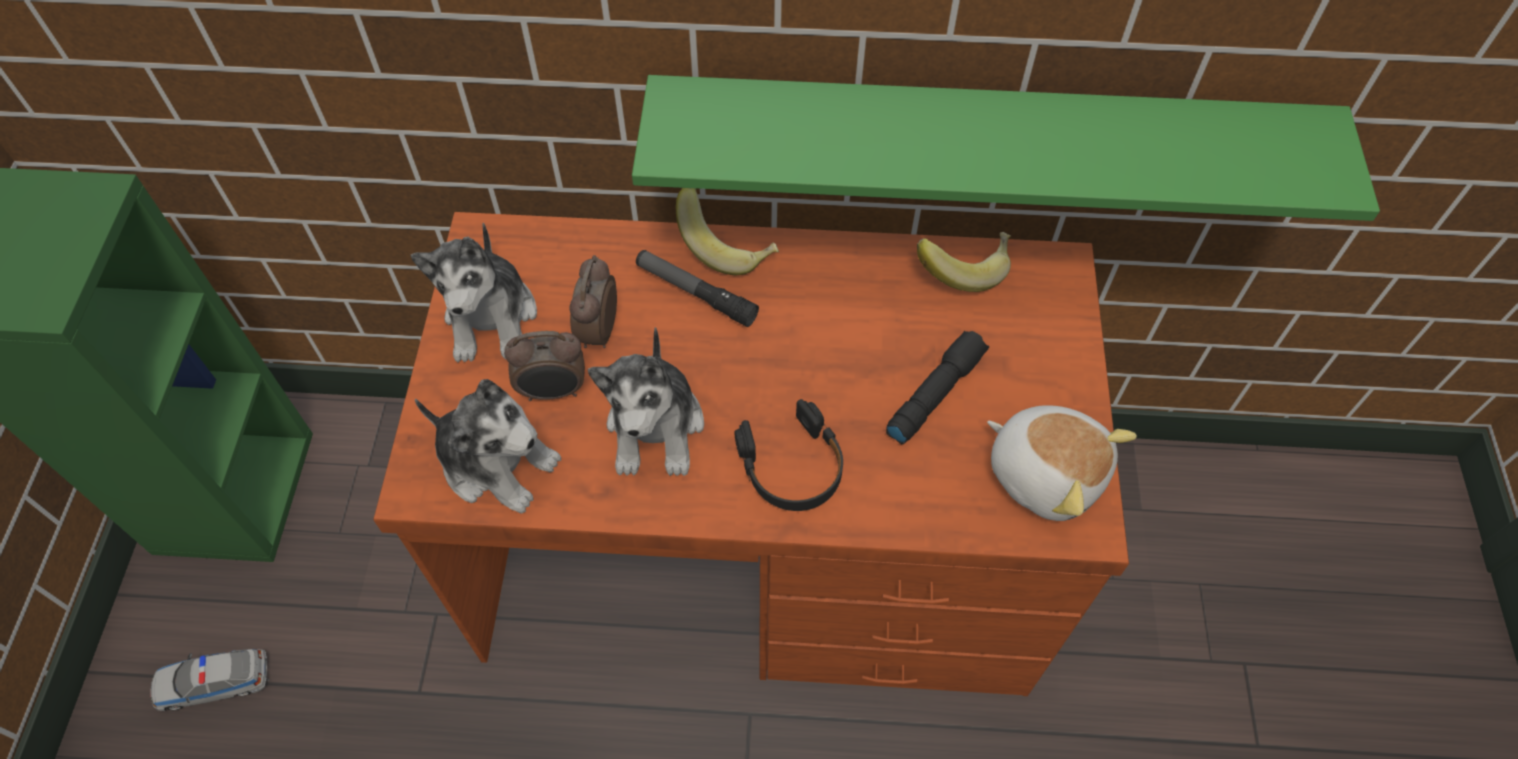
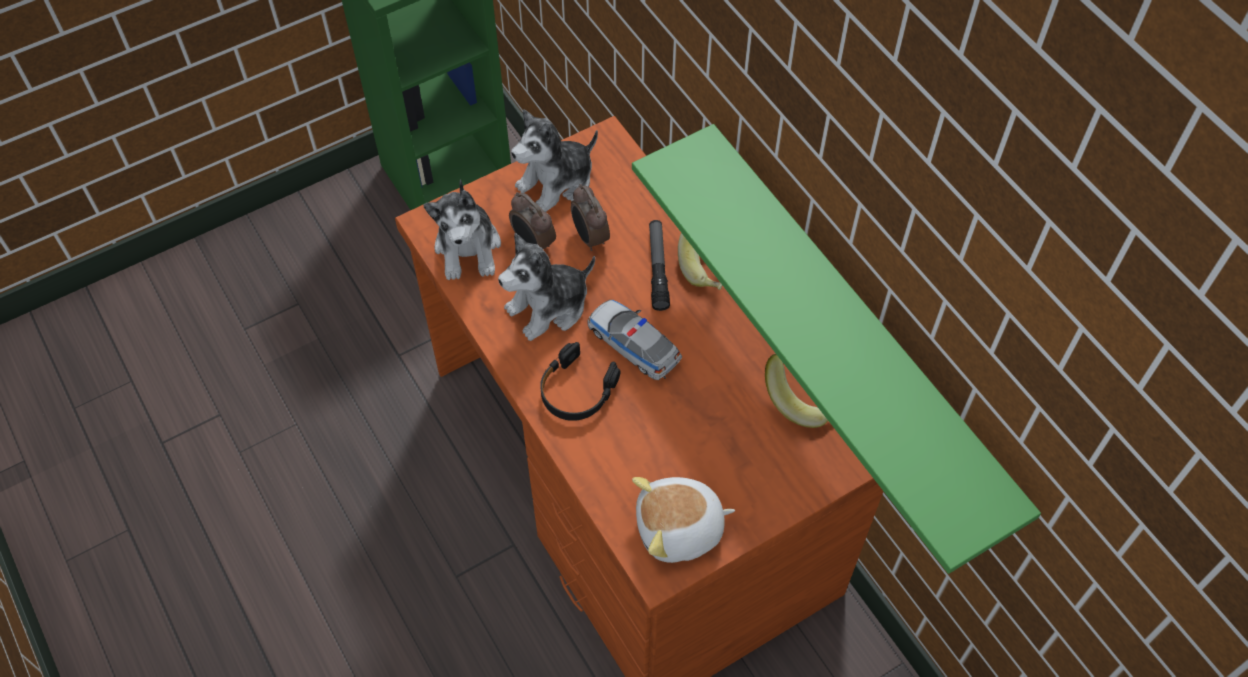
camera: 55 degrees right, 0 degrees up
toy car [151,649,269,711] -> toy car moved to [587,300,682,380]
alarm clock [570,255,617,348] -> alarm clock turned 90 degrees counterclockwise [571,184,610,251]
black flashlight [886,331,989,444] -> none
plush toy [987,405,1137,521] -> plush toy turned 75 degrees clockwise [632,477,735,563]

